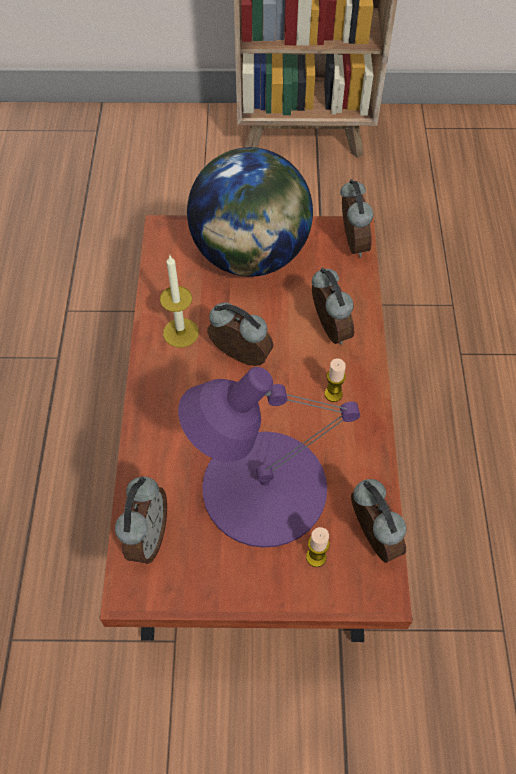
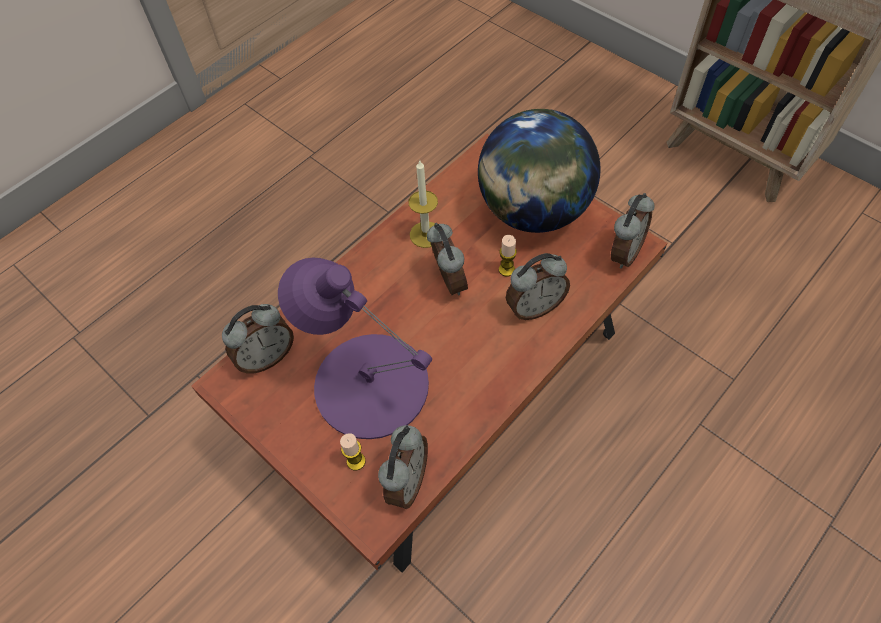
camera: 45 degrees right, 0 degrees up
alarm clock [312,268,354,345] -> alarm clock turned 45 degrees clockwise [506,253,570,320]
candle [324,358,346,402] -> candle moved to [499,235,517,277]

